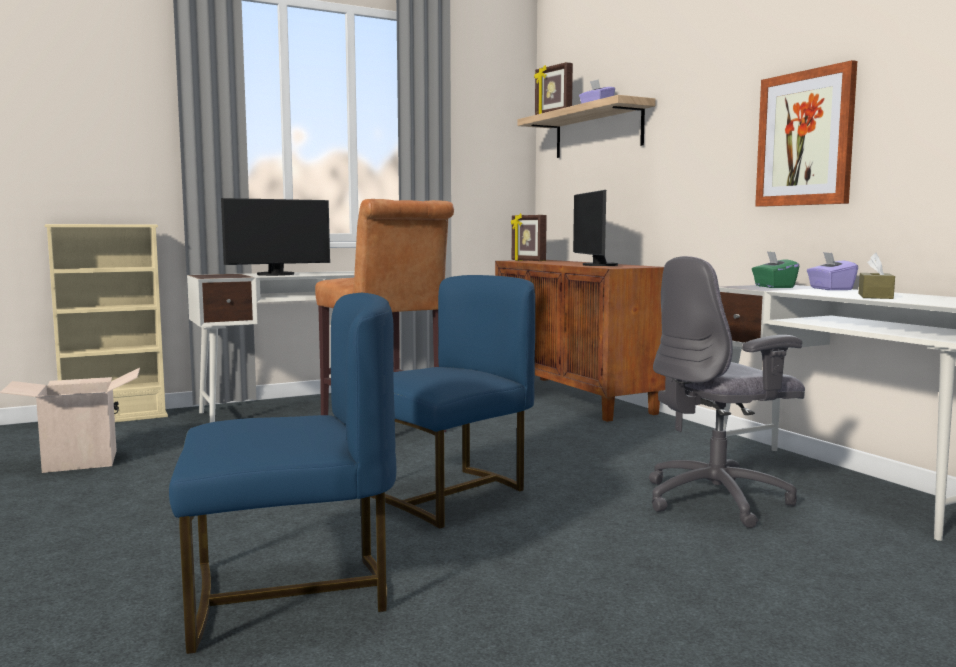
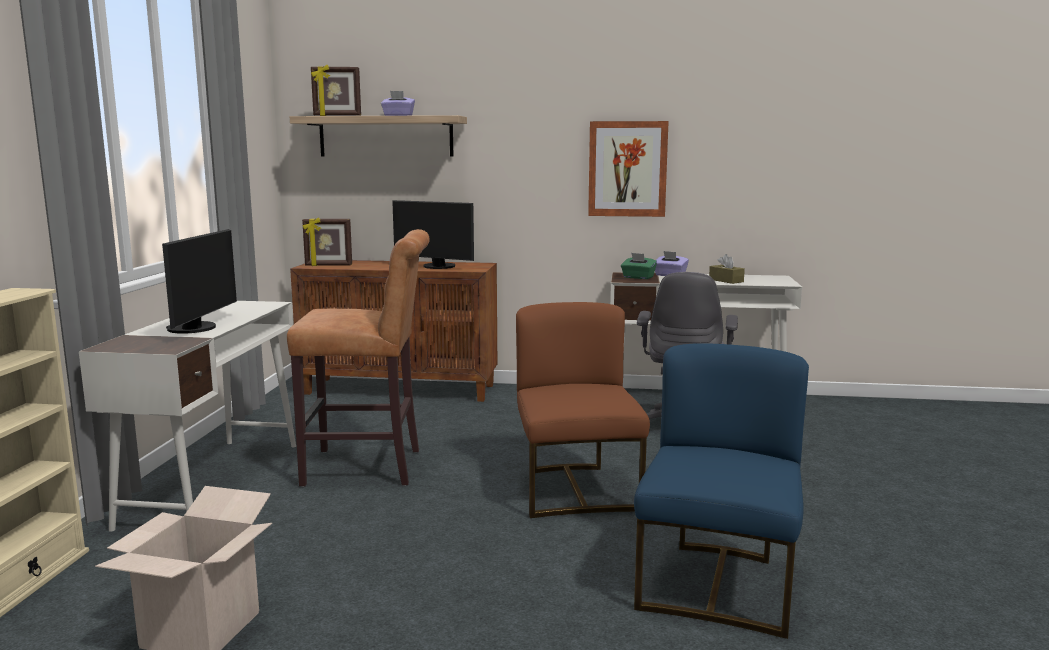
camera: 55 degrees left, 5 degrees up
blue chair [370,275,535,528] -> brown chair [516,302,650,518]

